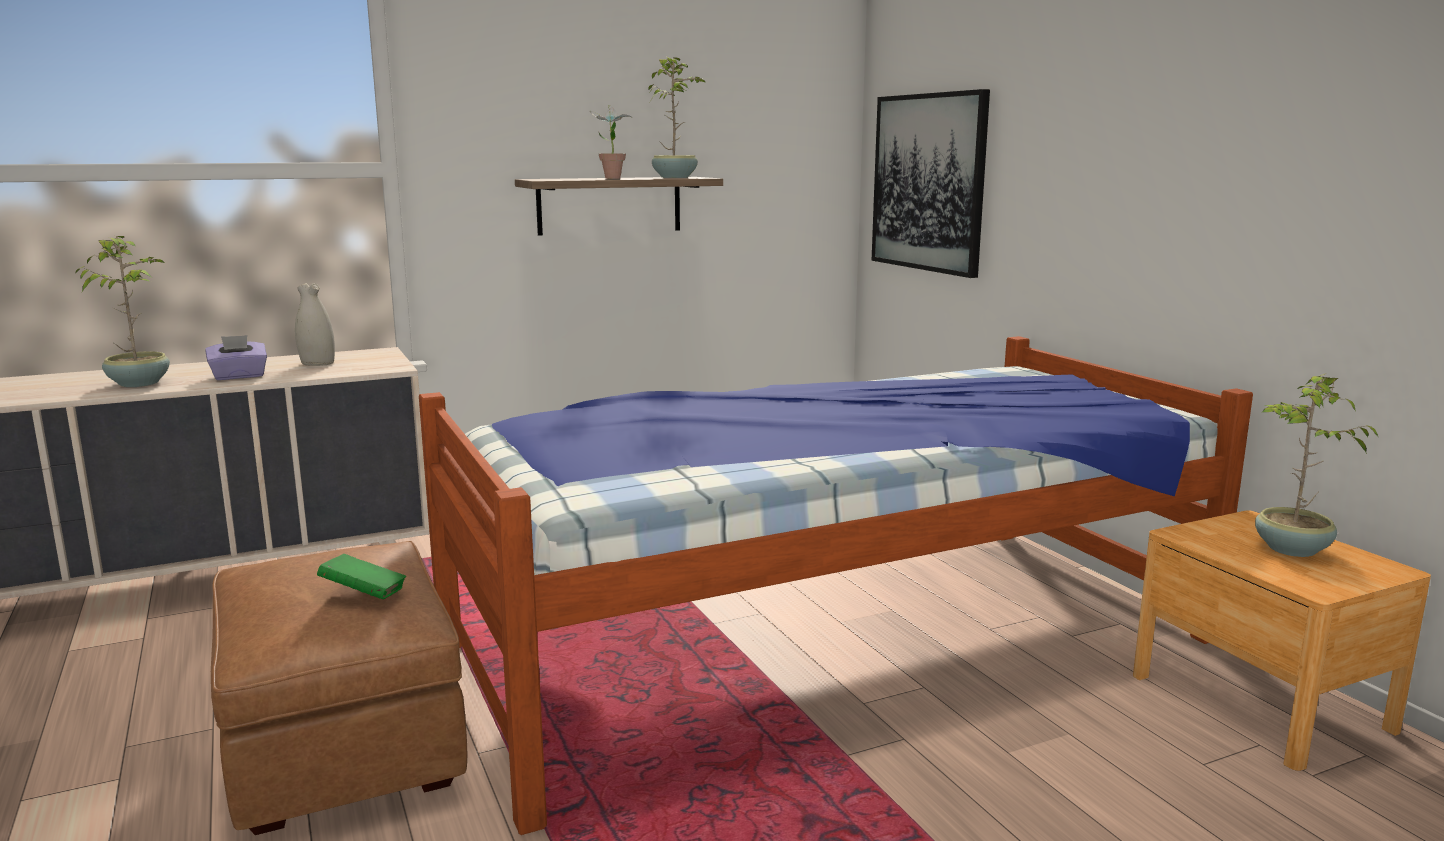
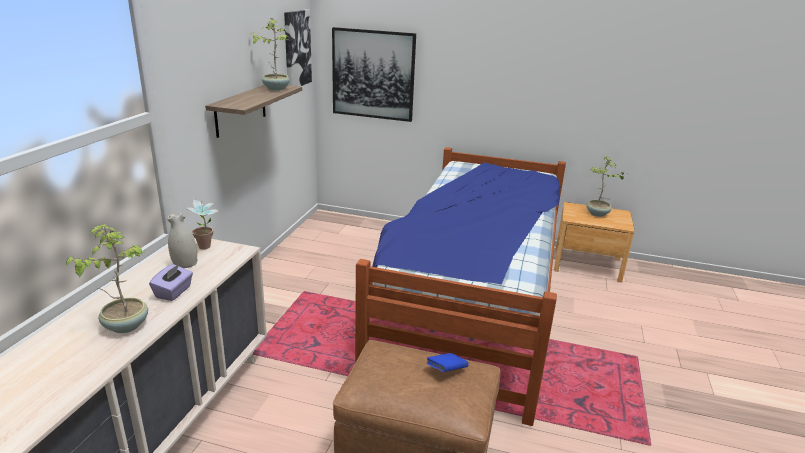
camera: 50 degrees left, 10 degrees up
green book [317,554,406,599] -> blue book [426,353,468,372]
potted plant [589,105,633,179] -> potted plant moved to [185,197,219,249]
none -> picture [284,10,312,86]

